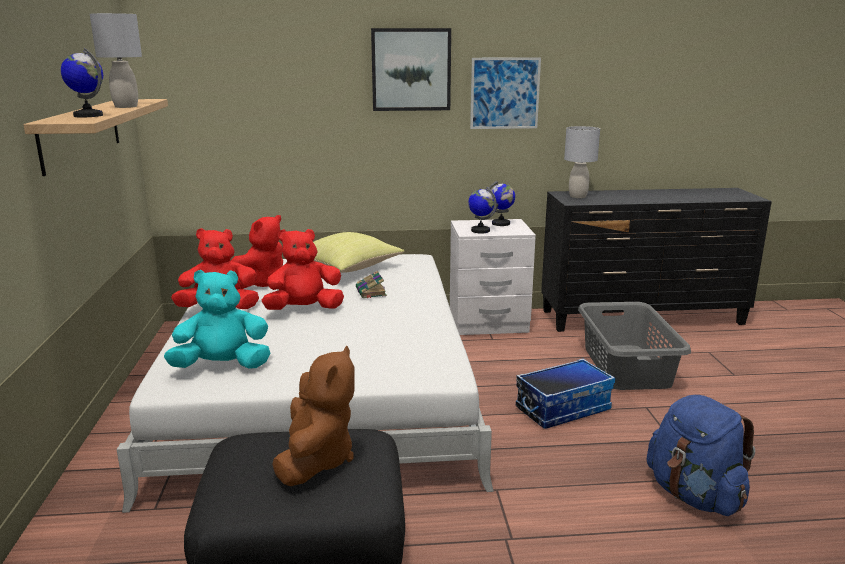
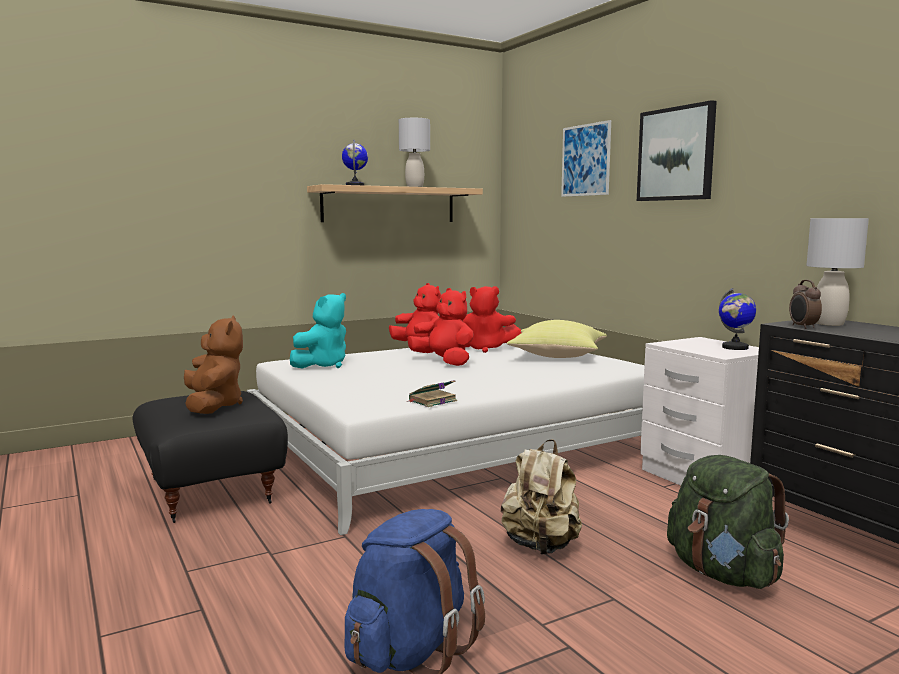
camera: 65 degrees right, 10 degrees down
turquoise plush toy [164,270,271,369] -> turquoise plush toy turned 75 degrees clockwise [290,293,346,369]
brown plush toy [272,346,355,486] -> brown plush toy turned 90 degrees counterclockwise [184,315,243,414]
book [356,271,387,298] -> book moved to [409,380,457,407]
globe [468,187,497,233] -> none
picture [470,57,541,129] -> picture moved to [561,120,611,197]
storage box [516,359,615,429] -> beige backpack [501,439,582,555]
grey laundry basket [578,302,691,390] -> green backpack [667,455,789,589]
none -> alarm clock [789,280,822,329]

